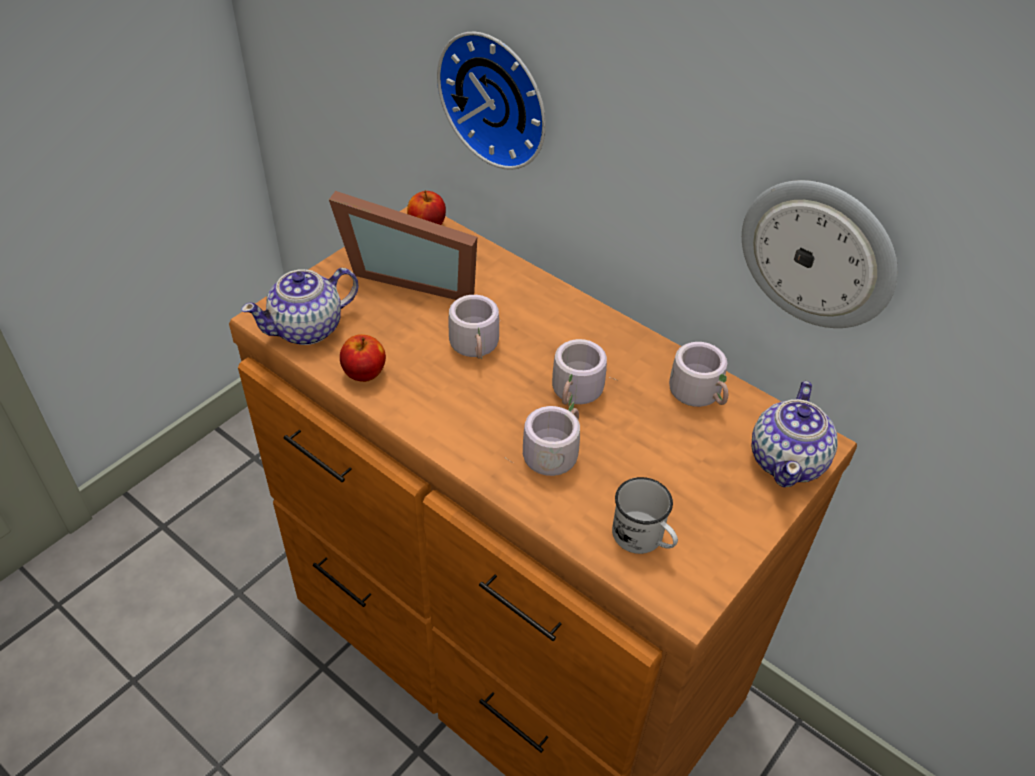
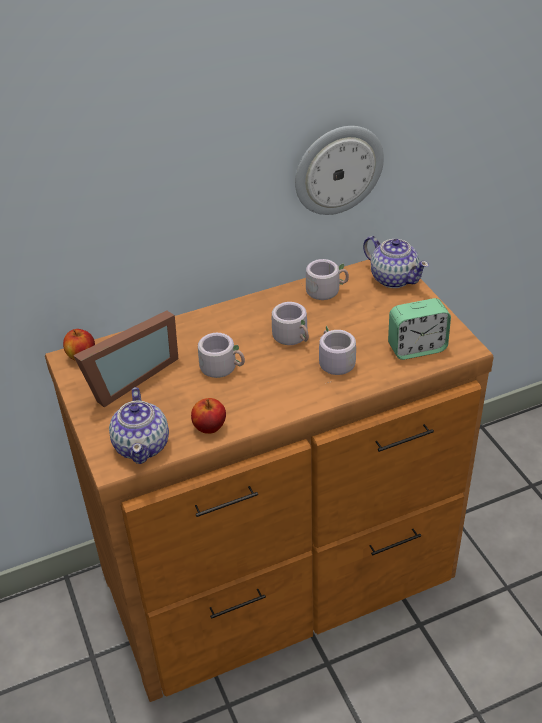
camera: 60 degrees left, 5 degrees down
wall clock [437,32,546,170] -> none
white mug [612,477,678,554] -> alarm clock [388,298,451,360]

